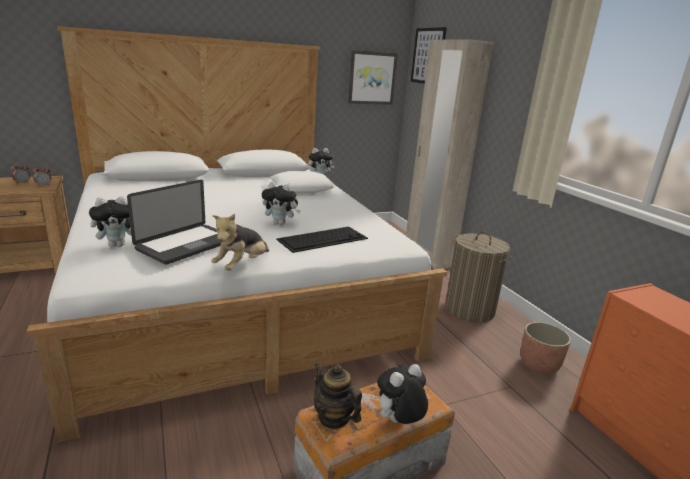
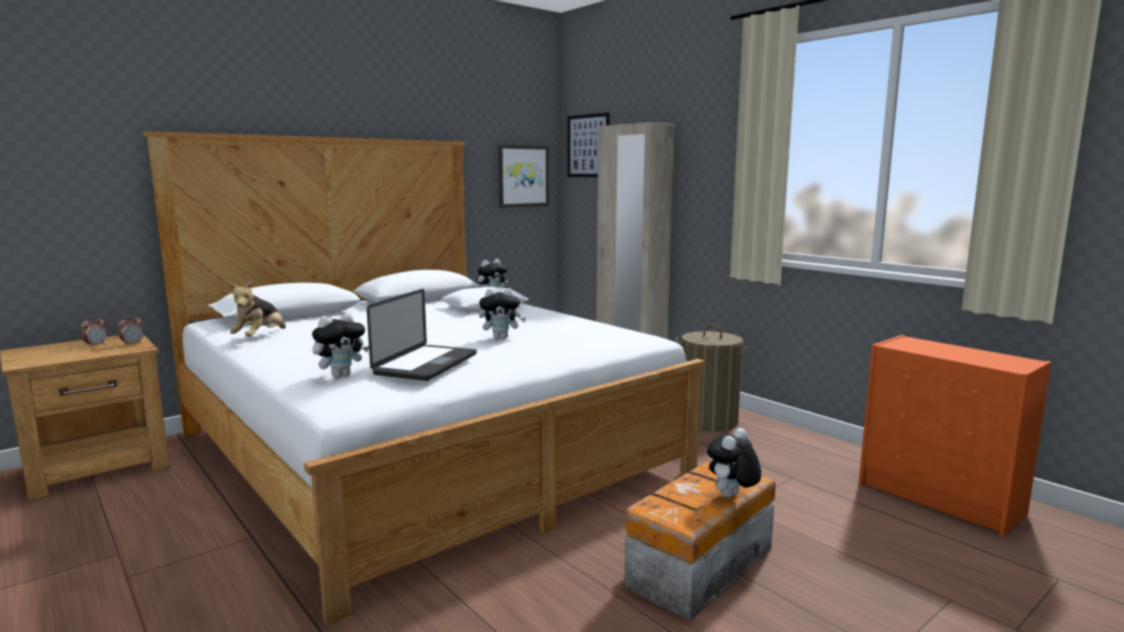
camera: 15 degrees left, 10 degrees down
plush toy [211,214,269,270] -> plush toy moved to [230,281,286,336]
keyboard [276,227,368,253] -> none
teapot [314,362,362,429] -> none
planter [520,322,571,374] -> none

